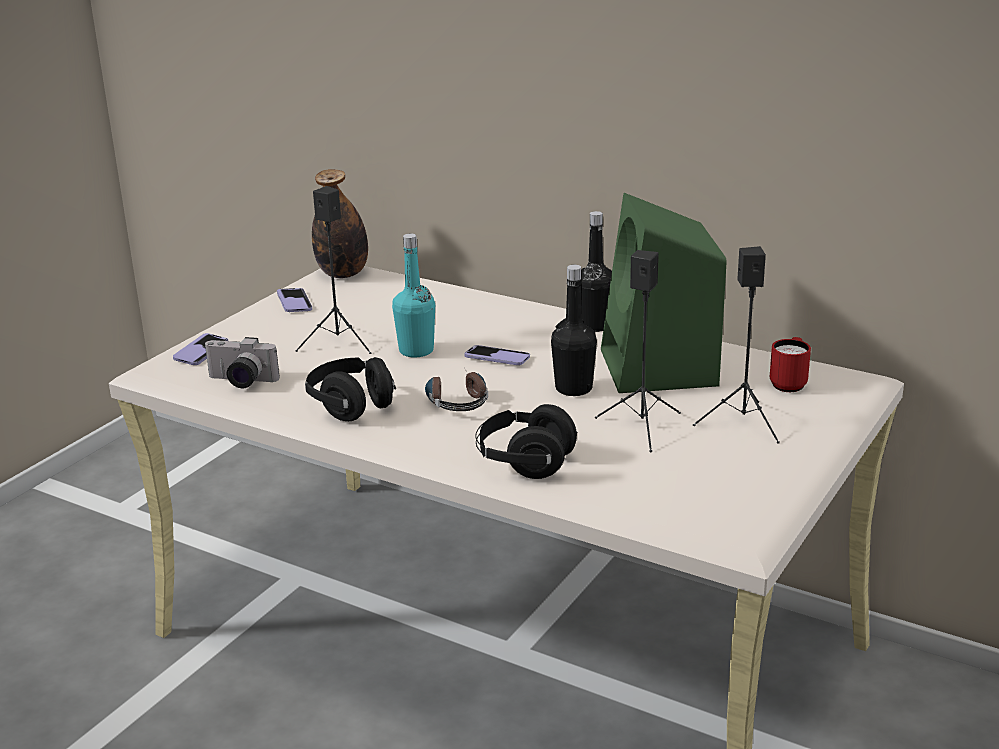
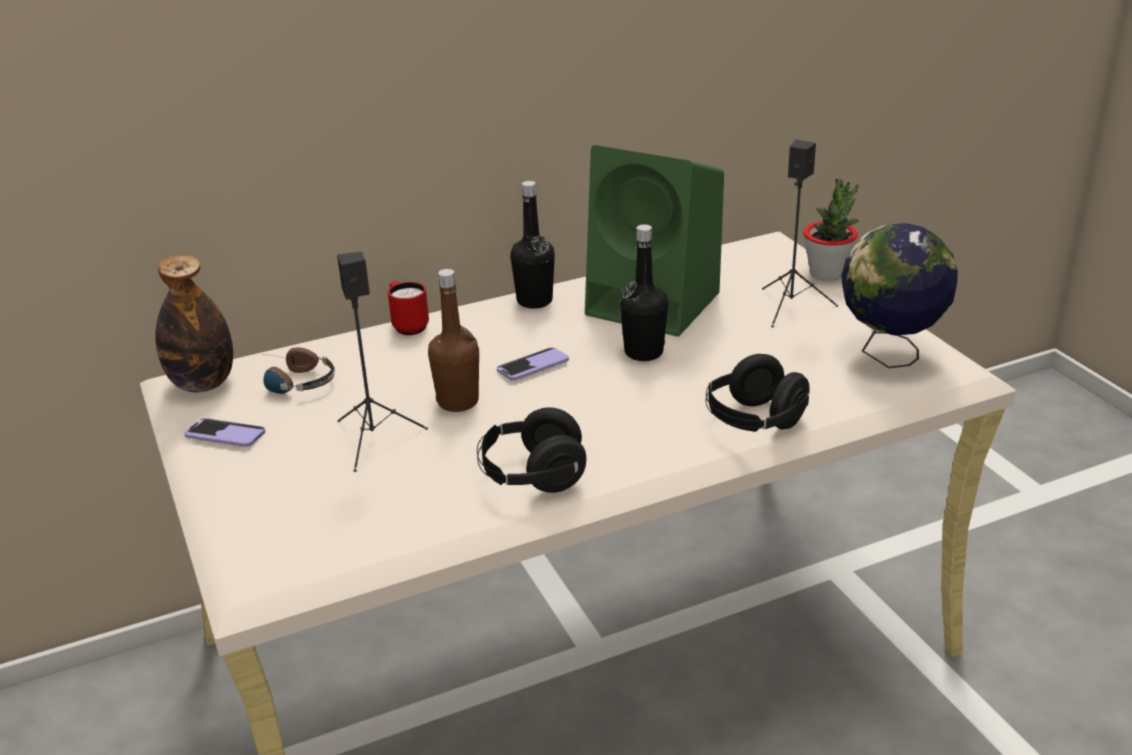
camera: 55 degrees left, 5 degrees up
phone [173,333,228,365] -> none
camera [203,337,280,388] -> none
turquoise bottle [392,234,435,358] -> brown bottle [428,269,479,412]
headphones [425,369,488,411] -> headphones moved to [263,347,335,394]
black speaker [595,250,681,452] -> none
red mug [770,337,811,392] -> red mug moved to [388,281,429,335]
none -> potted plant [803,179,859,281]
none -> globe [841,223,958,368]

